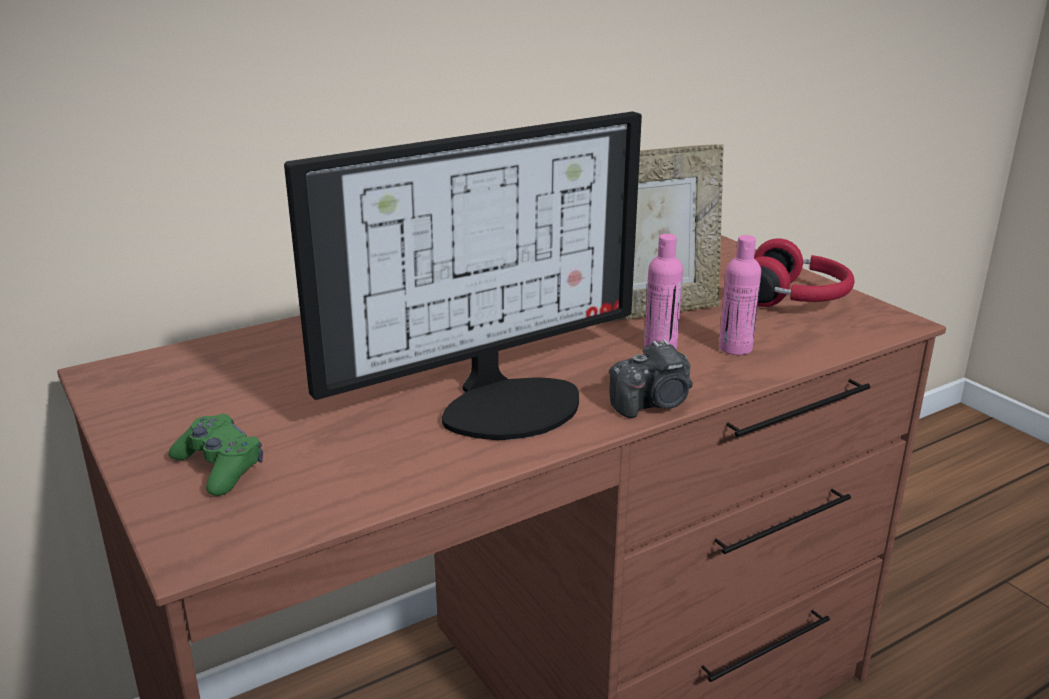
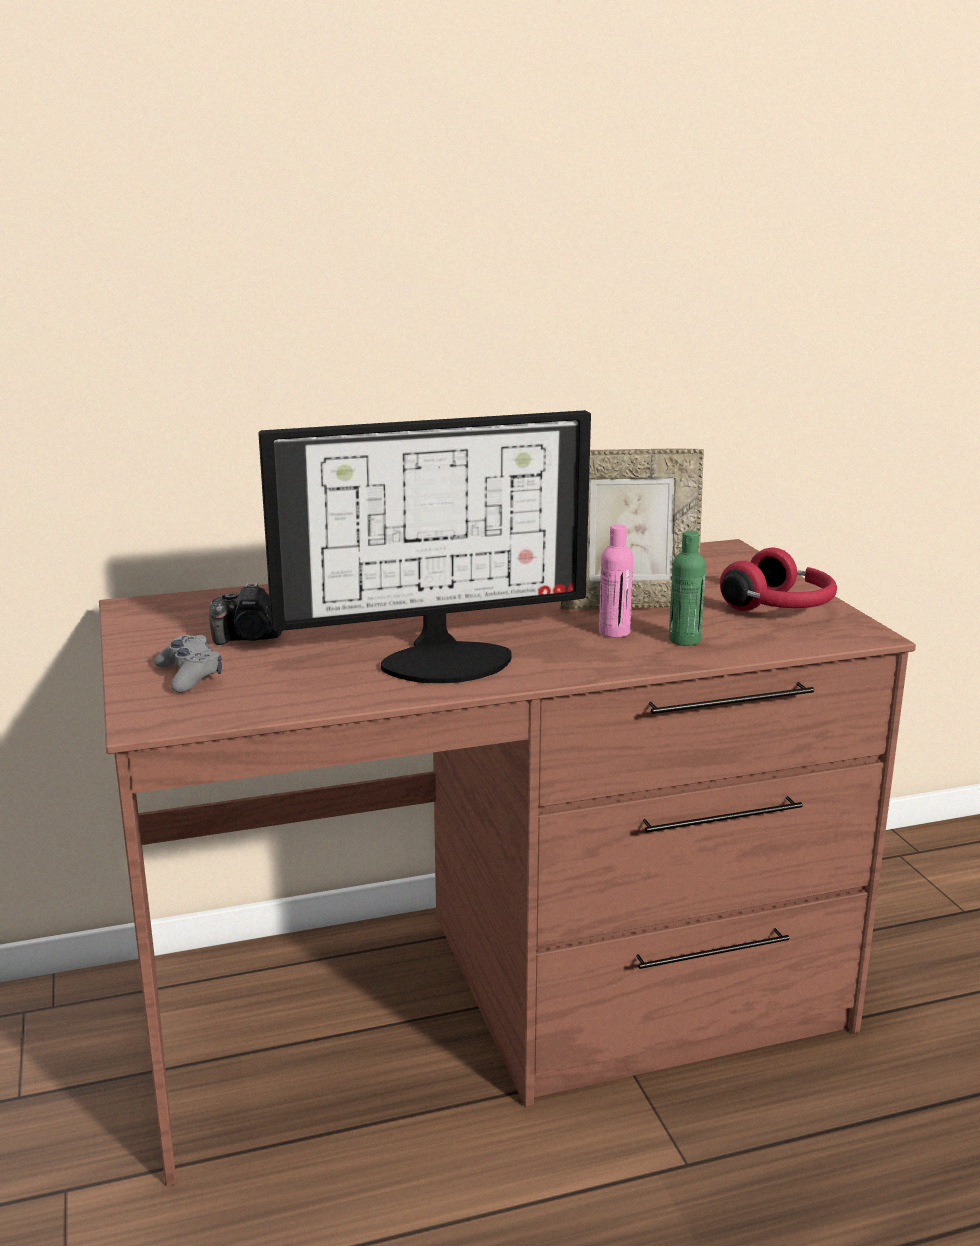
camera: 15 degrees right, 5 degrees down
green game controller [168,414,263,496] -> grey game controller [154,635,222,693]
camera [609,339,693,418] -> camera moved to [209,583,282,645]
pink bottle [719,235,761,355] -> green bottle [669,531,706,646]

